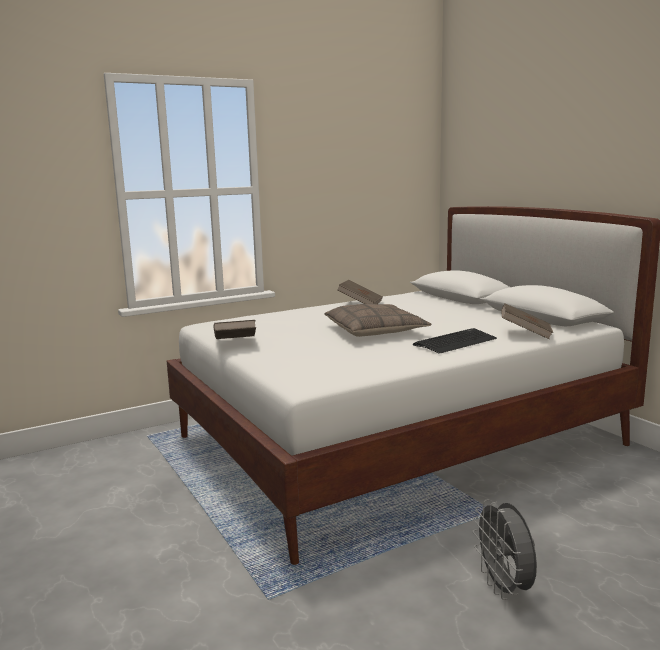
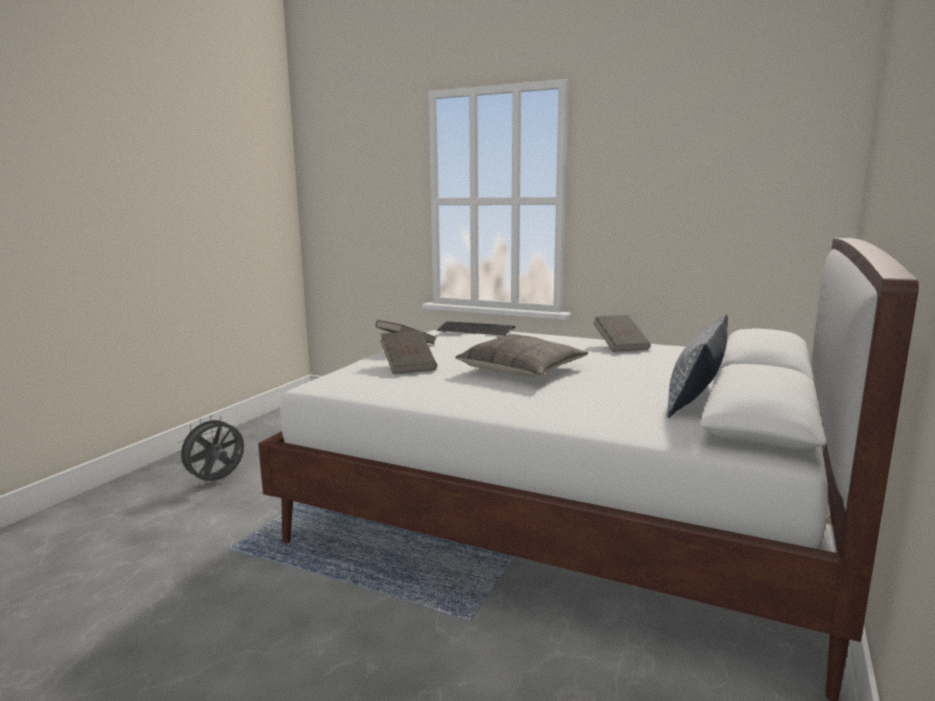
camera: 55 degrees right, 0 degrees up
keyboard [413,328,497,354] -> keyboard moved to [437,322,515,335]
grey fan [472,499,537,600] -> grey fan moved to [176,416,244,481]
brown book [501,303,553,339] -> brown book moved to [380,331,437,374]
none -> pillow [667,314,728,418]

